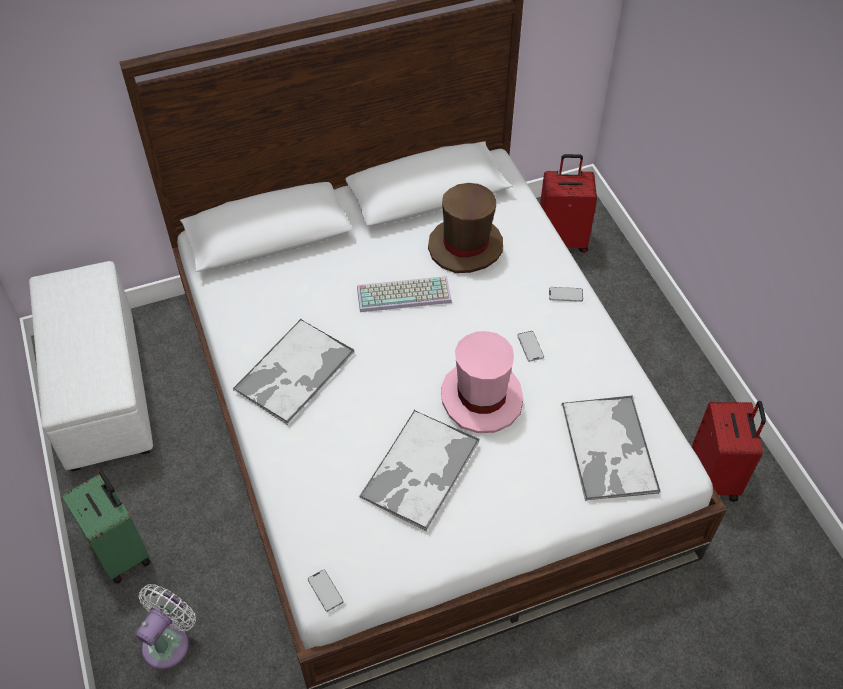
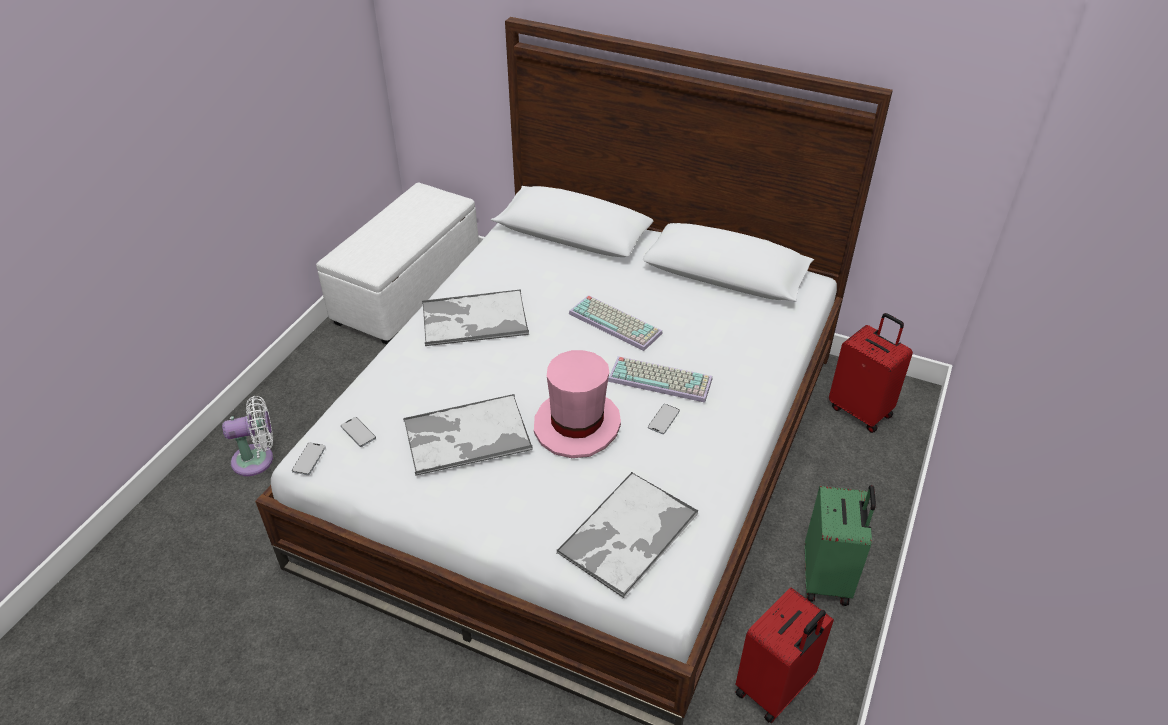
camera: 45 degrees right, 10 degrees down
green suitcase [62,471,151,584] -> green suitcase moved to [805,485,876,606]
brown hat [428,183,503,273] -> none
phone [549,287,583,302] -> phone moved to [341,417,376,447]
none -> keyboard [608,356,712,403]

